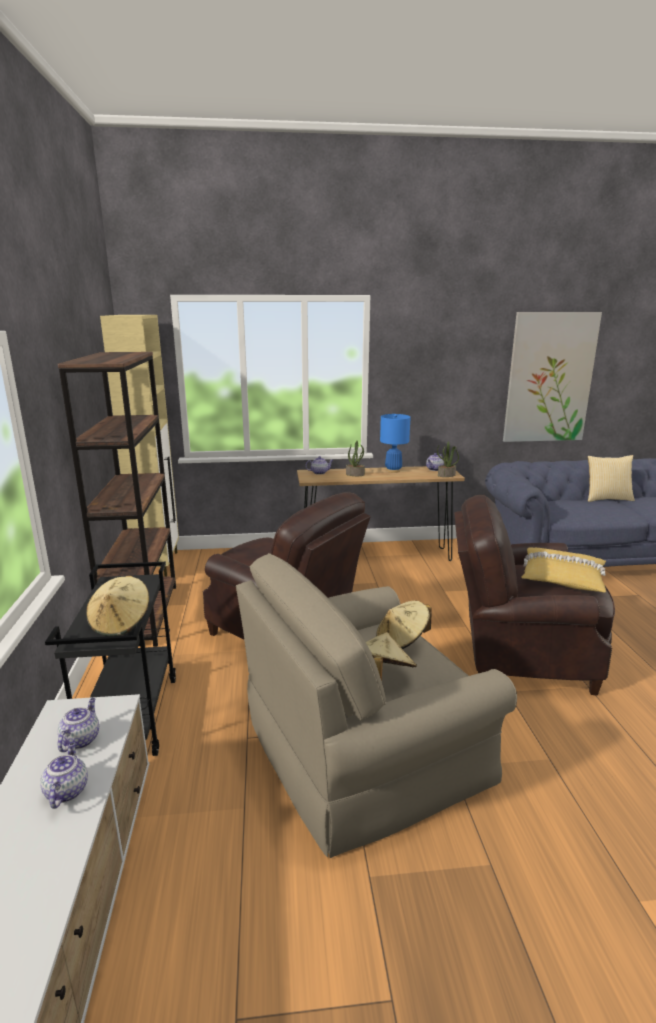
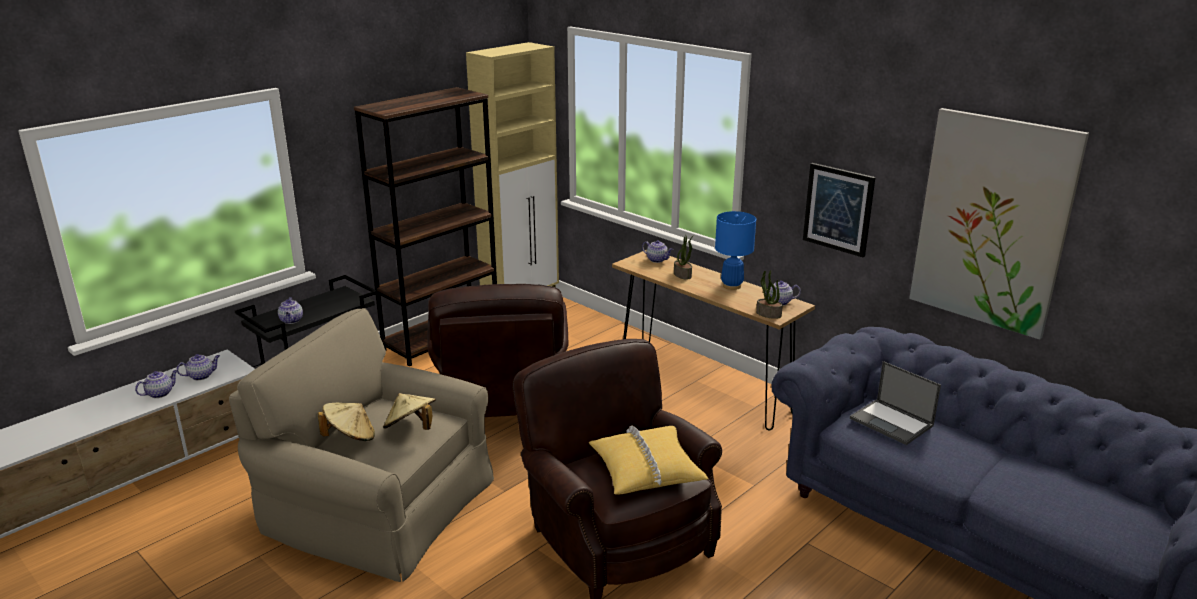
camera: 50 degrees right, 5 degrees up
beige hat [86,576,149,636] -> teapot [278,297,303,324]
pillow [588,455,635,502] -> none
none -> picture [803,163,875,257]
none -> laptop [850,361,941,445]

